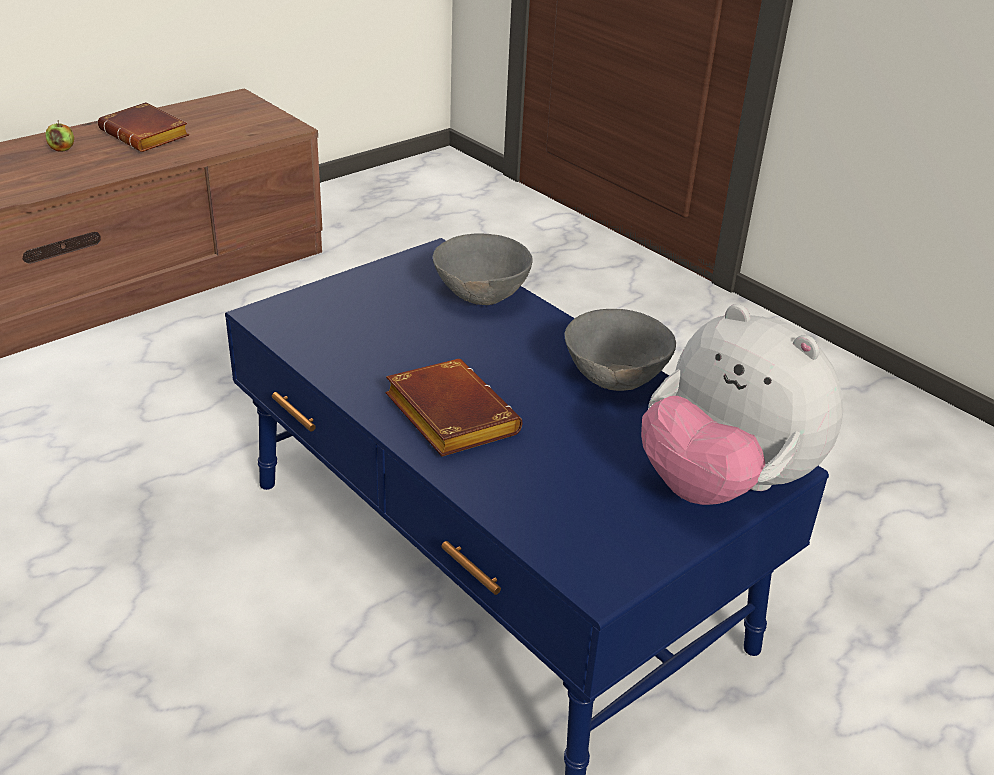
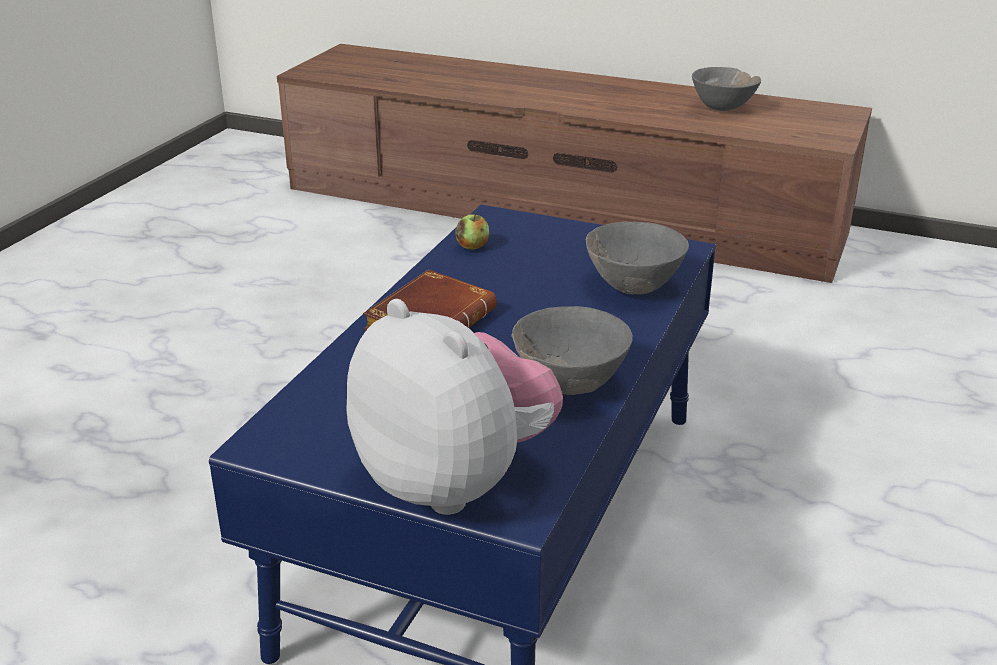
camera: 65 degrees right, 5 degrees down
apple [45,120,74,152] -> apple moved to [455,211,489,250]
brown book [98,102,189,152] -> grey bowl [692,67,761,111]
plush toy [641,304,843,505] -> plush toy turned 120 degrees clockwise [346,299,563,515]

